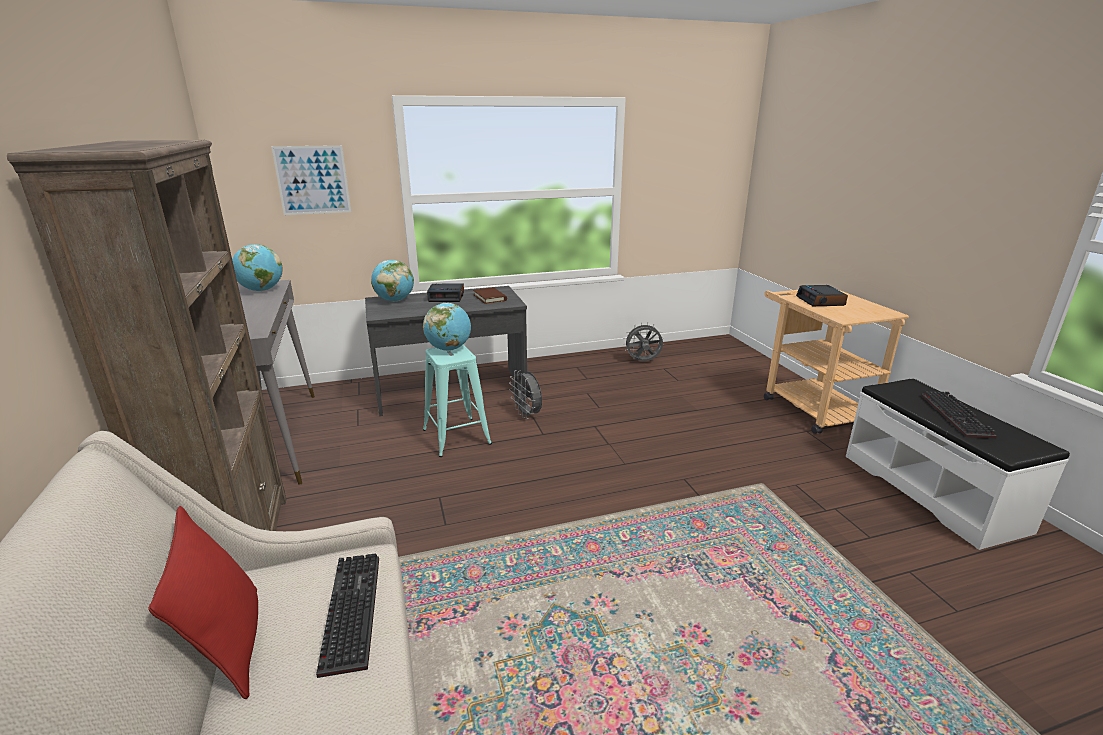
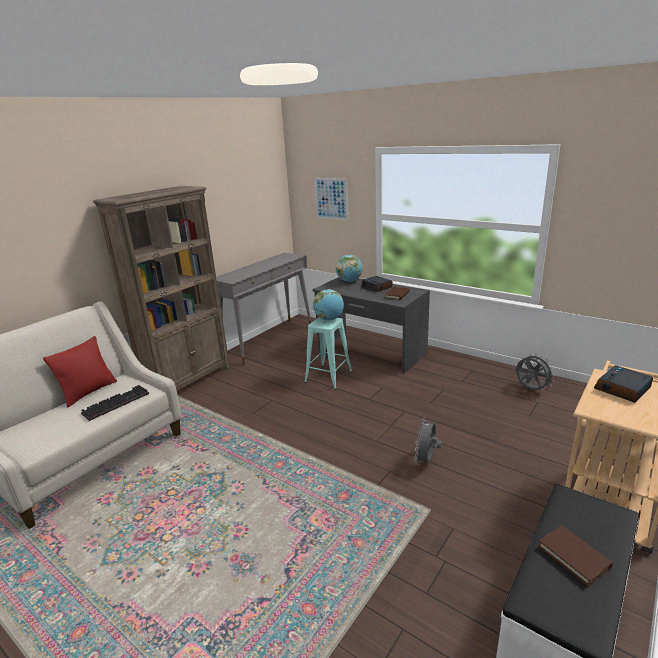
camera: 55 degrees right, 0 degrees up
globe [232,244,283,291] -> none
grey fan [509,370,542,419] -> grey fan moved to [415,417,442,465]
keyboard [921,391,997,439] -> brown book [538,525,613,587]

